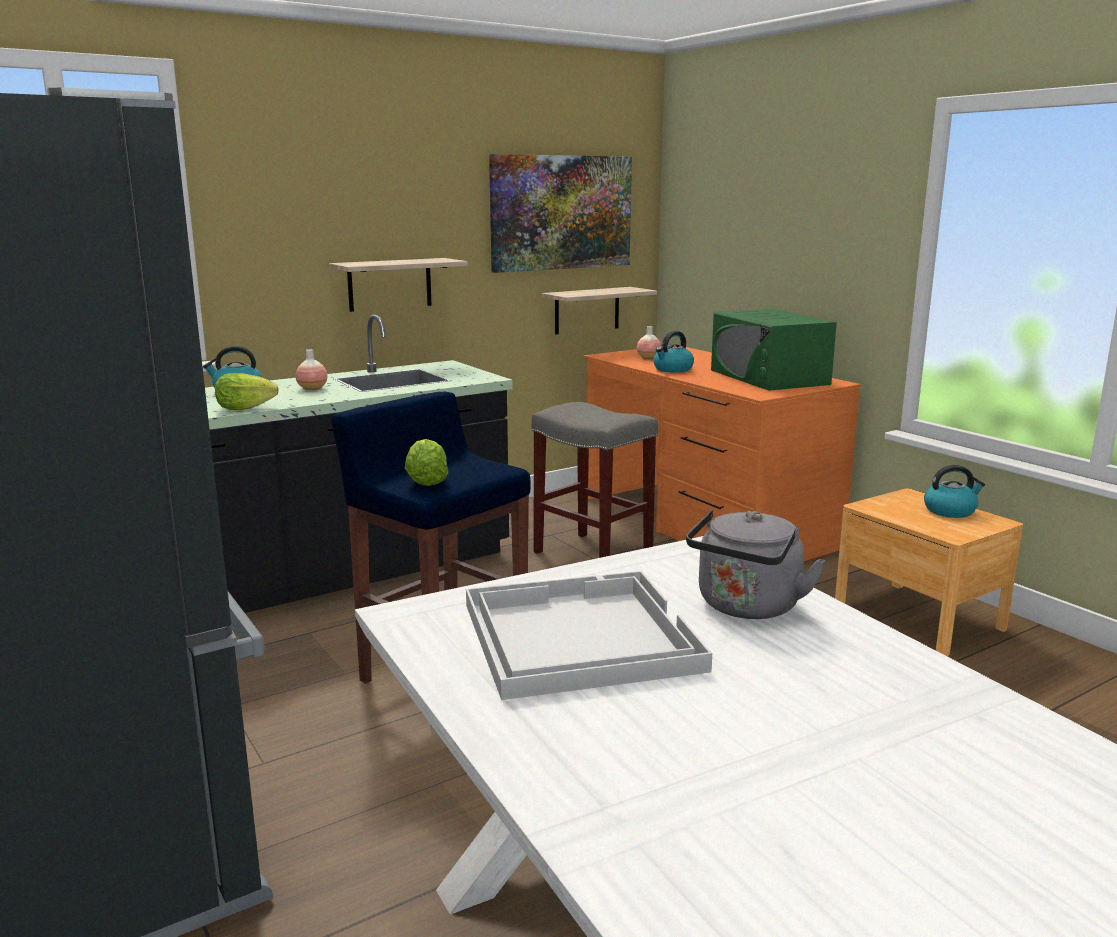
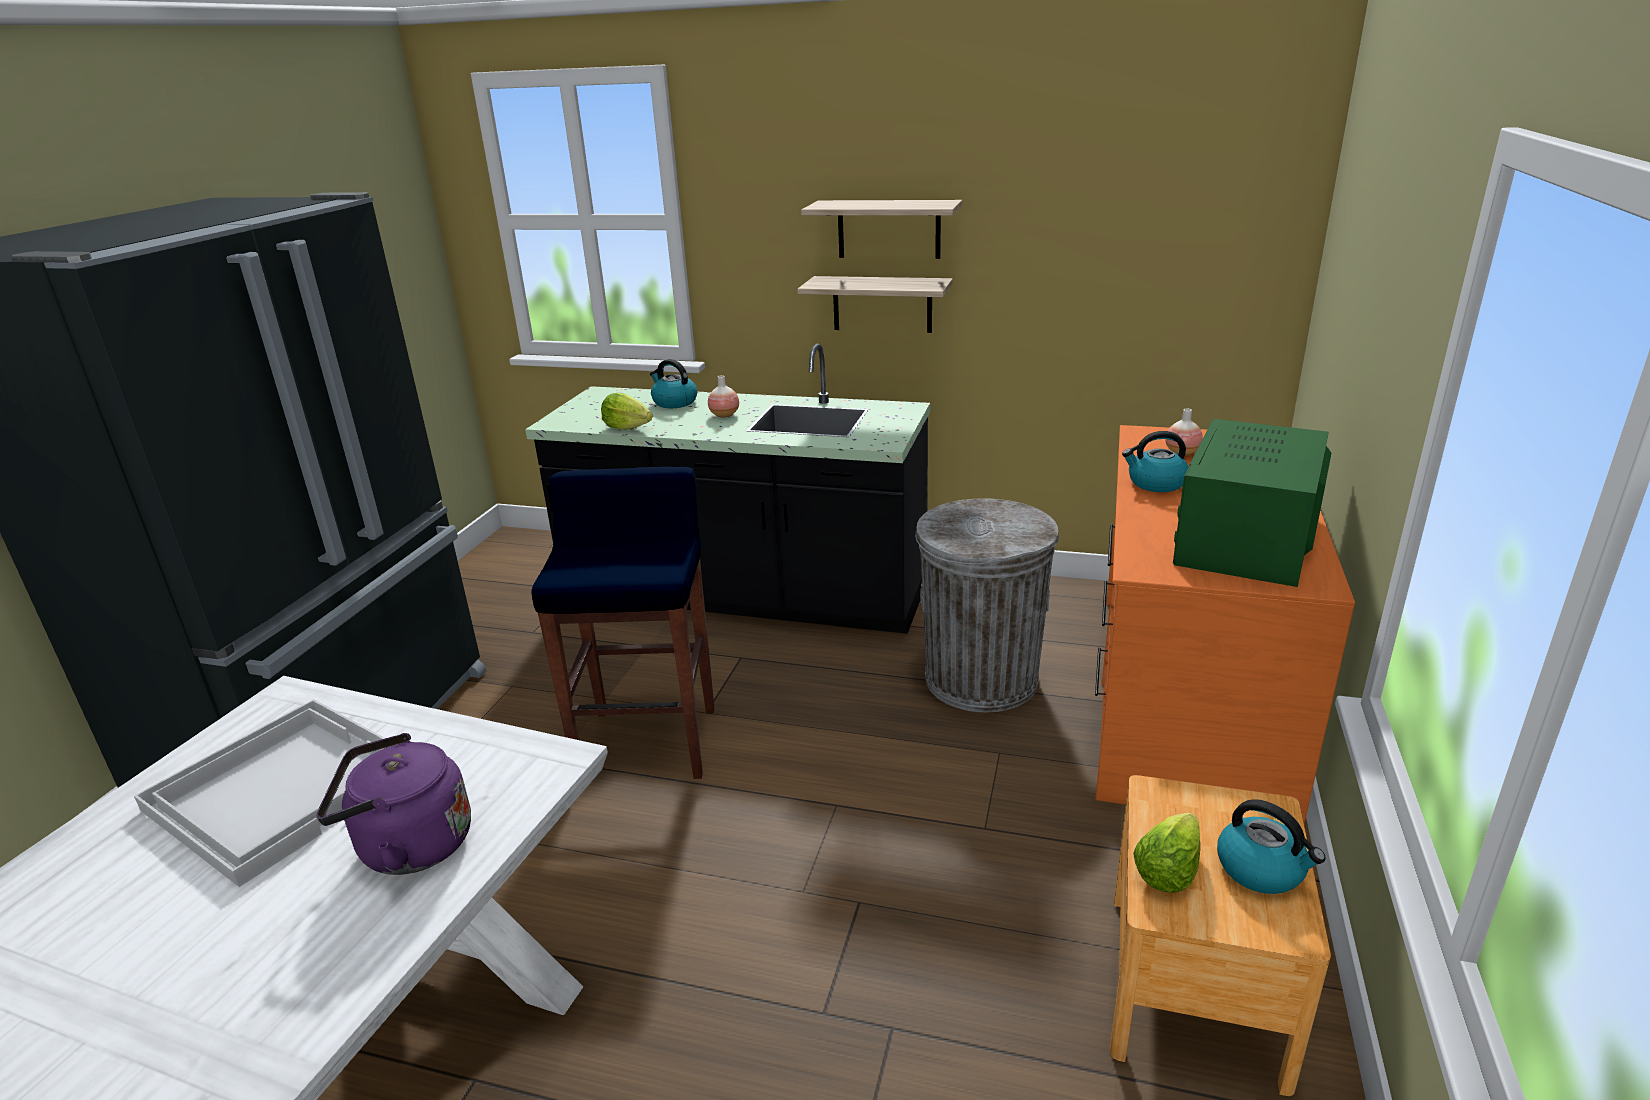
camera: 50 degrees right, 10 degrees up
lettuce [405,439,448,486] -> lettuce moved to [1133,813,1200,893]
picture [489,154,632,273] -> none
grey stool [532,402,658,558] -> grey trash can [915,498,1059,712]
shelf [542,287,657,334] -> shelf moved to [801,200,962,259]
grey kettle [686,510,826,619] -> purple kettle [317,733,471,875]

